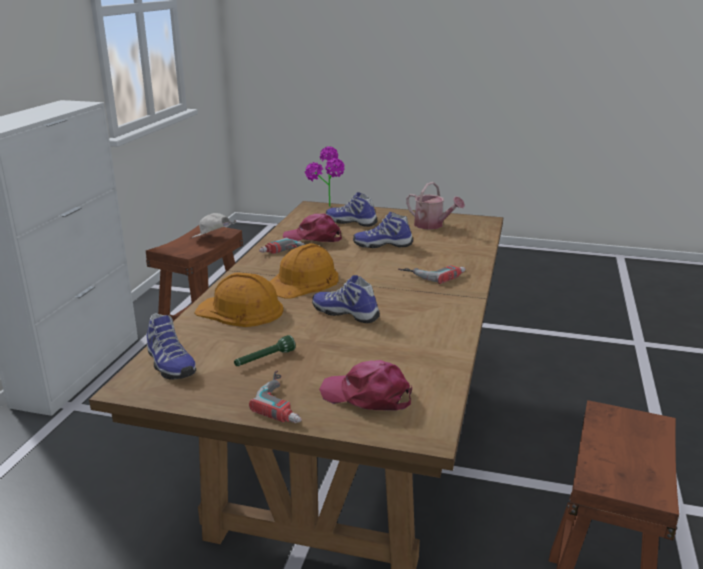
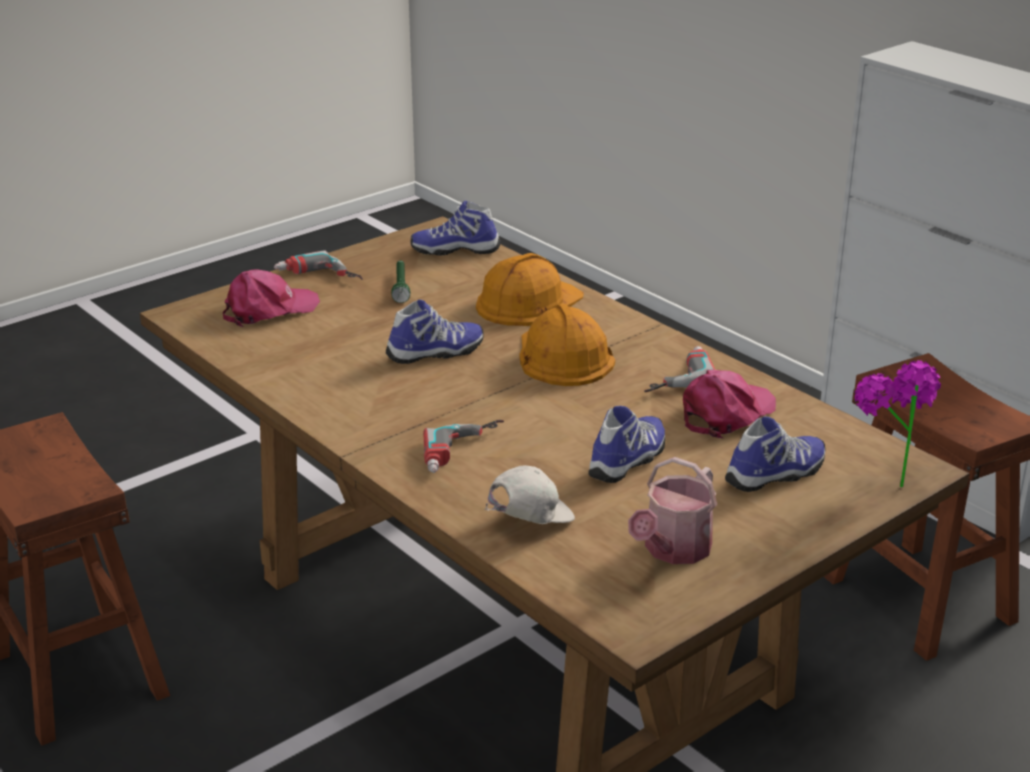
camera: 125 degrees right, 5 degrees up
white cap [192,213,237,238] -> white cap moved to [484,466,575,524]
watering can [406,182,465,230] -> watering can turned 45 degrees counterclockwise [628,457,717,564]

